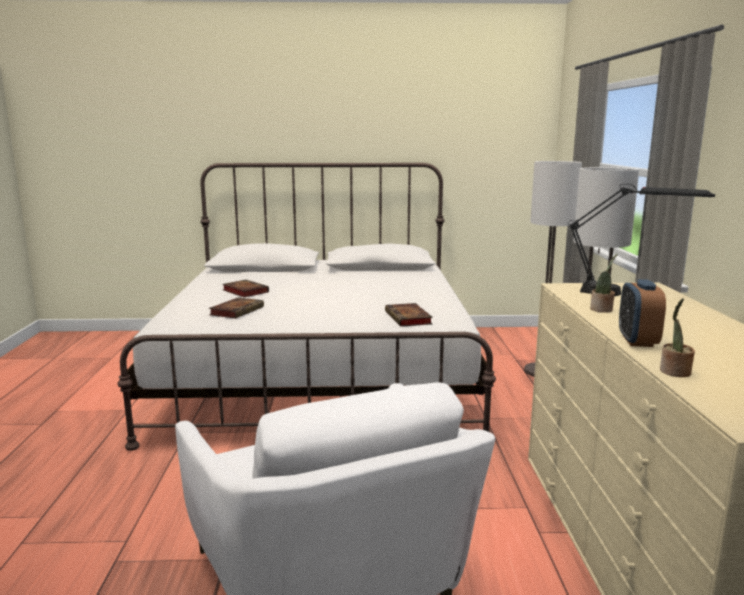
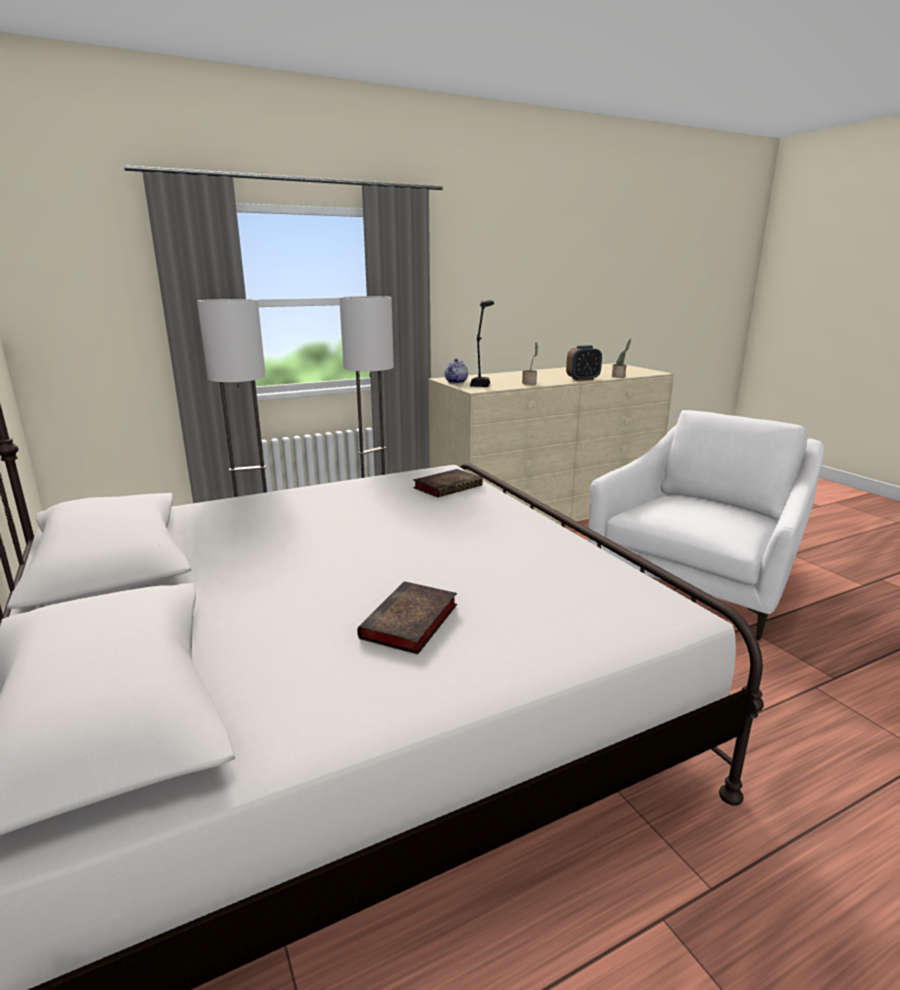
camera: 115 degrees left, 5 degrees up
book [209,297,264,319] -> none
none -> teapot [444,359,468,384]

